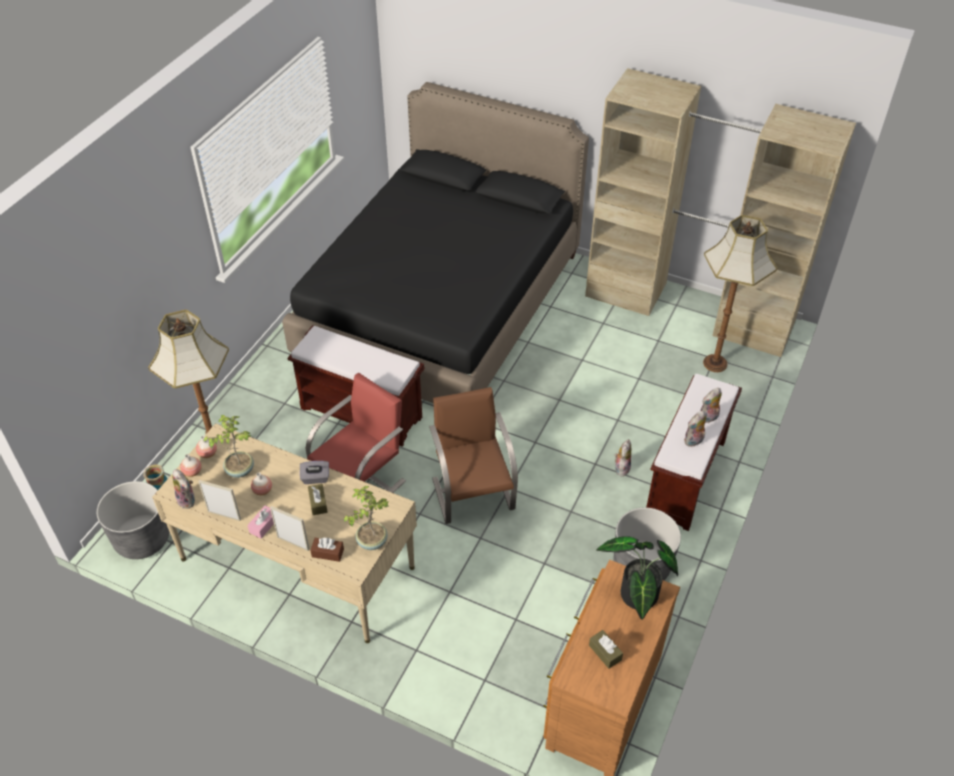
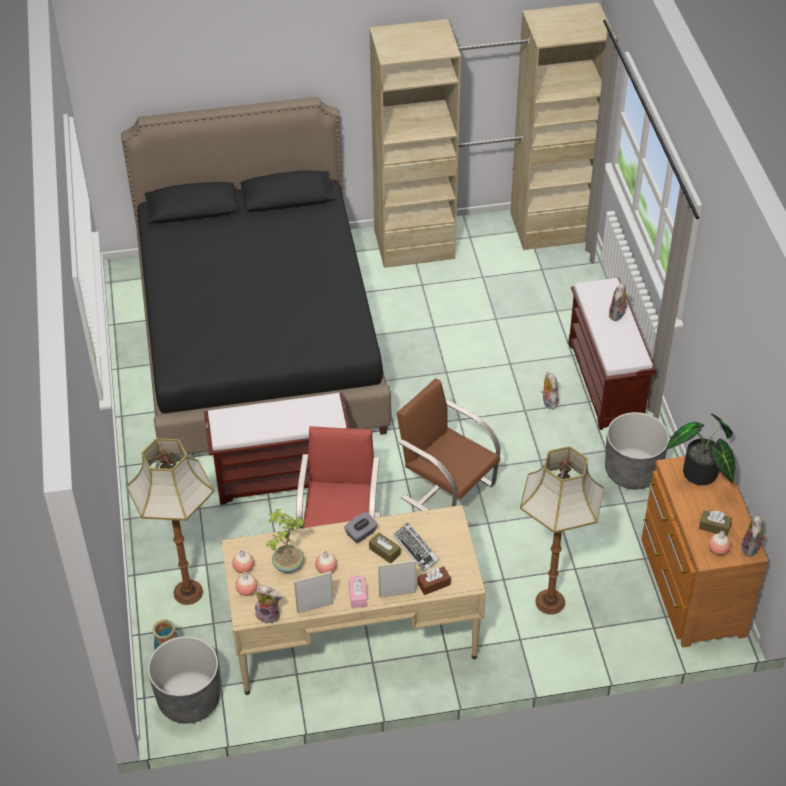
camera: 35 degrees left, 0 degrees up
potted plant [344,486,389,550] -> none
plush toy [684,411,706,447] -> plush toy moved to [741,515,766,557]
floor lamp [703,215,777,372] -> floor lamp moved to [520,446,604,615]
none -> keyboard [393,522,439,572]
none -> vase [708,531,731,555]

